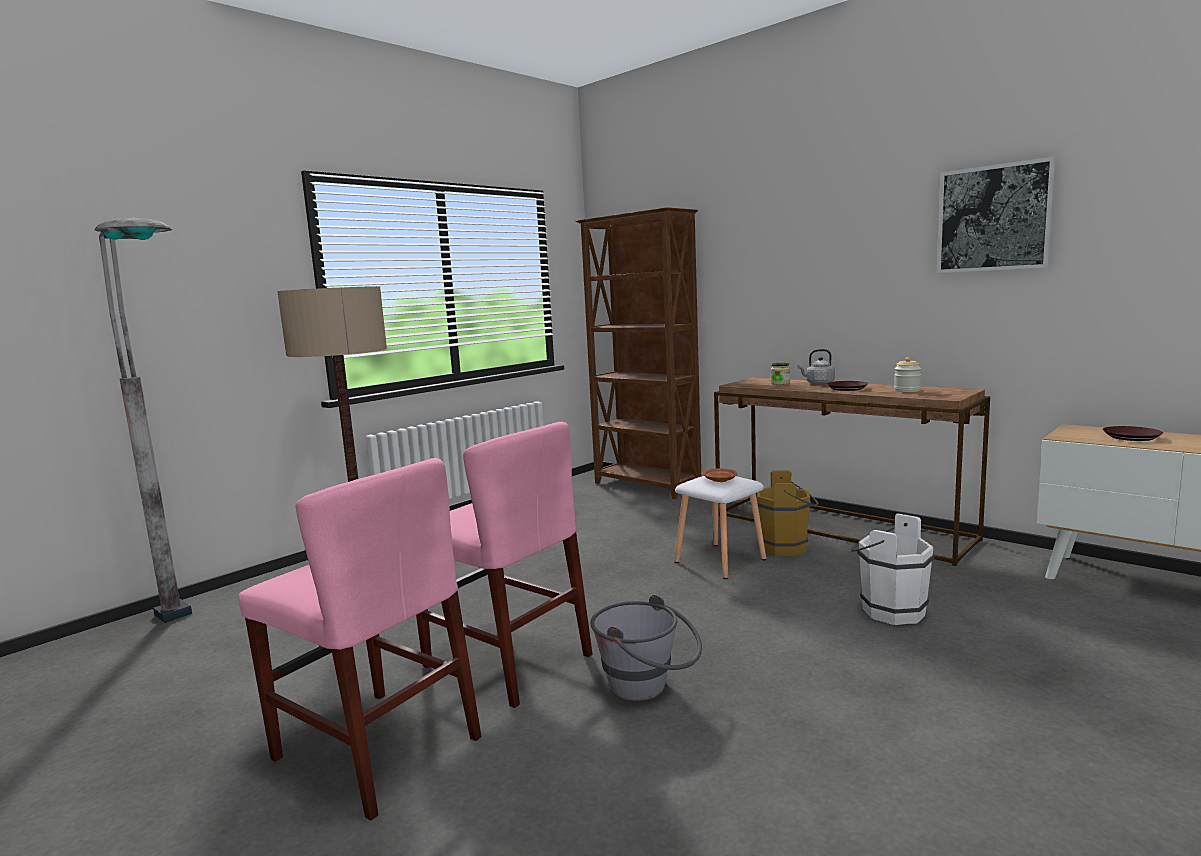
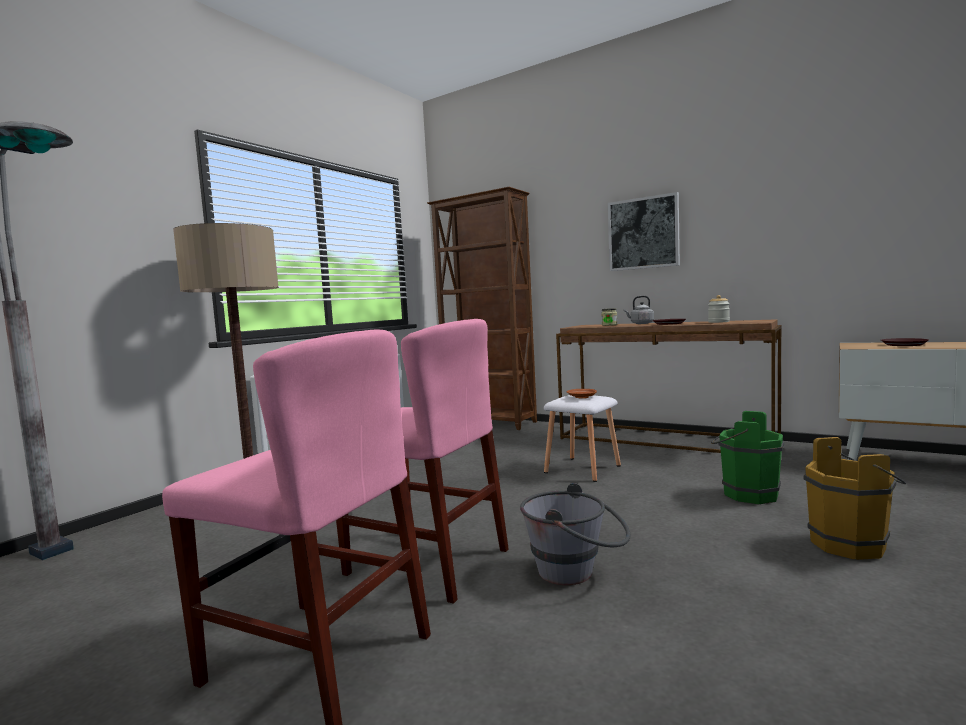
camera: 10 degrees left, 5 degrees down
brown bucket [756,470,818,556] -> brown bucket moved to [804,437,906,560]
white bucket [850,514,935,625] -> green bucket [711,411,784,504]
picture [937,156,1057,273] -> picture moved to [608,192,680,271]

